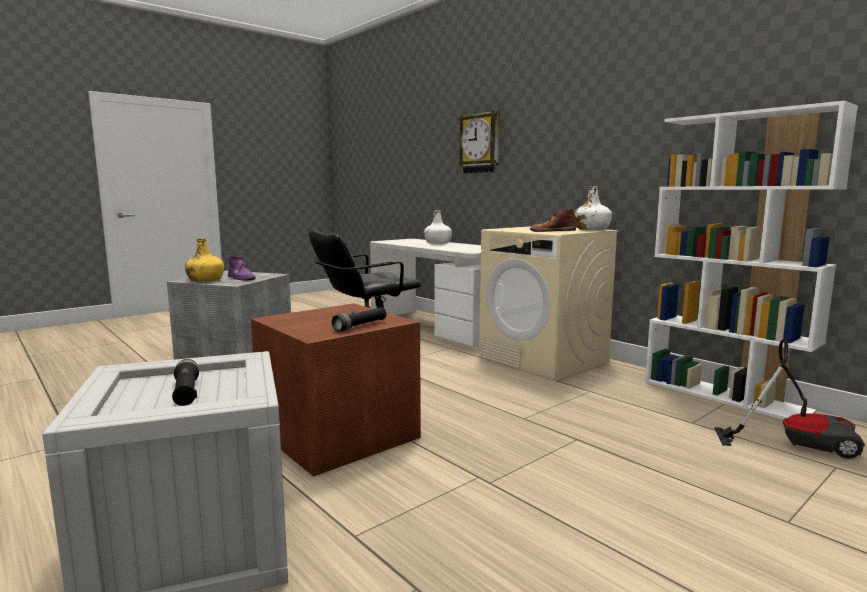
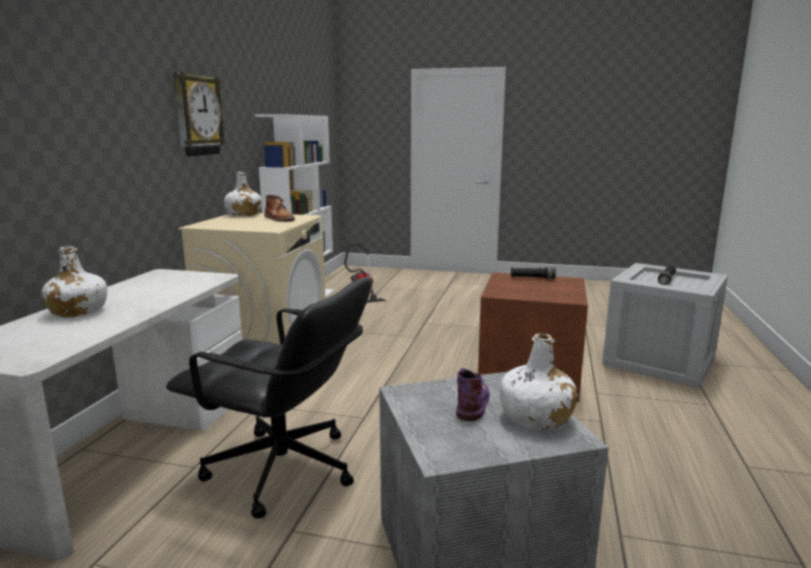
camera: 125 degrees left, 5 degrees up
yellow bottle [185,238,224,282] -> white bottle [500,334,577,430]
wall clock [458,111,500,173] -> wall clock moved to [173,72,226,156]

